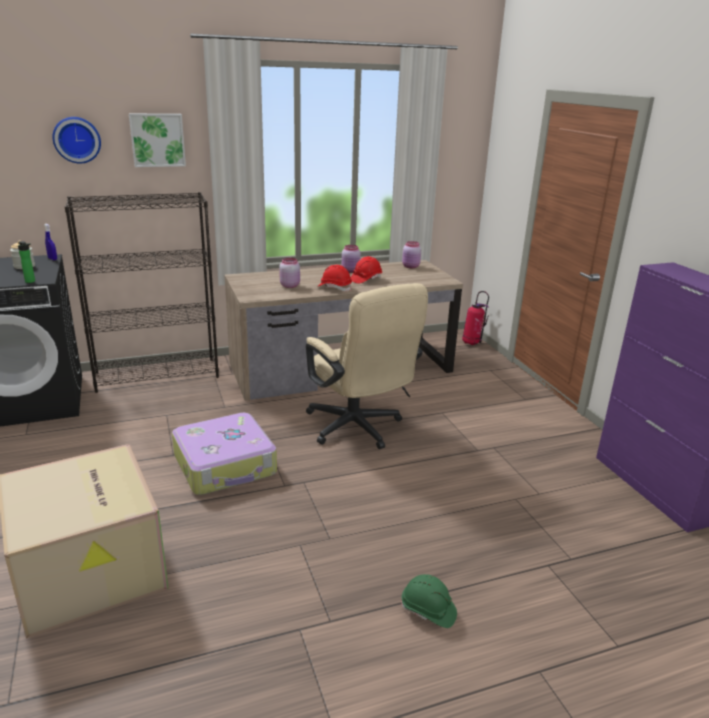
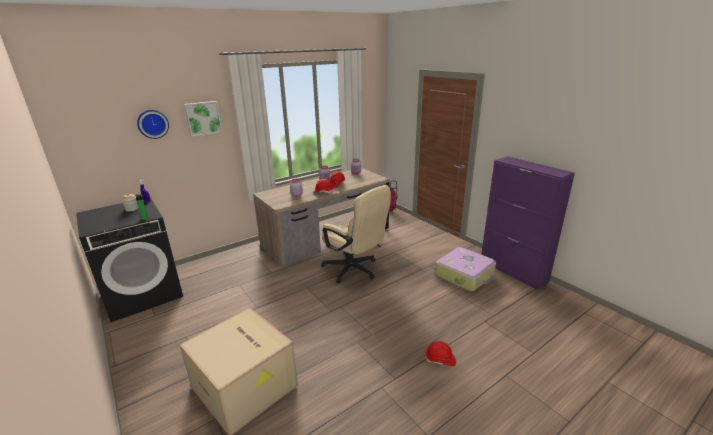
camera: 15 degrees left, 0 degrees up
black bookcase [65,192,219,393] -> none
suitcase [172,413,277,495] -> suitcase moved to [435,247,496,291]
green hard hat [401,574,457,628] -> red hard hat [425,341,456,366]

